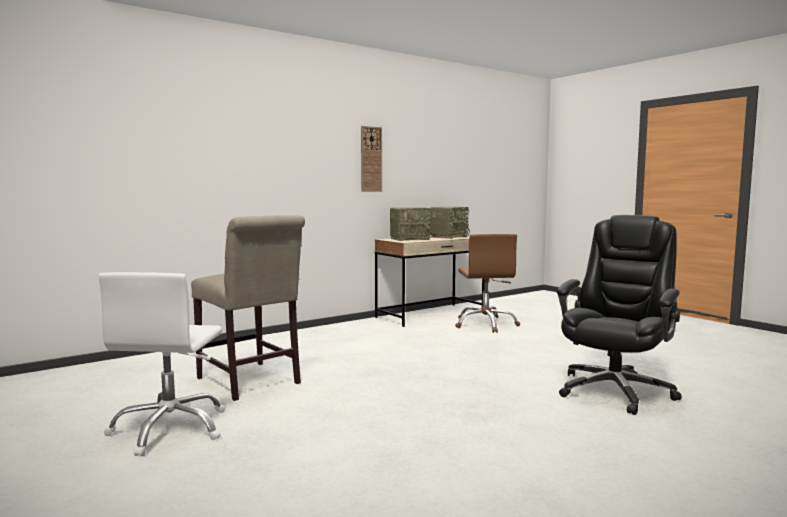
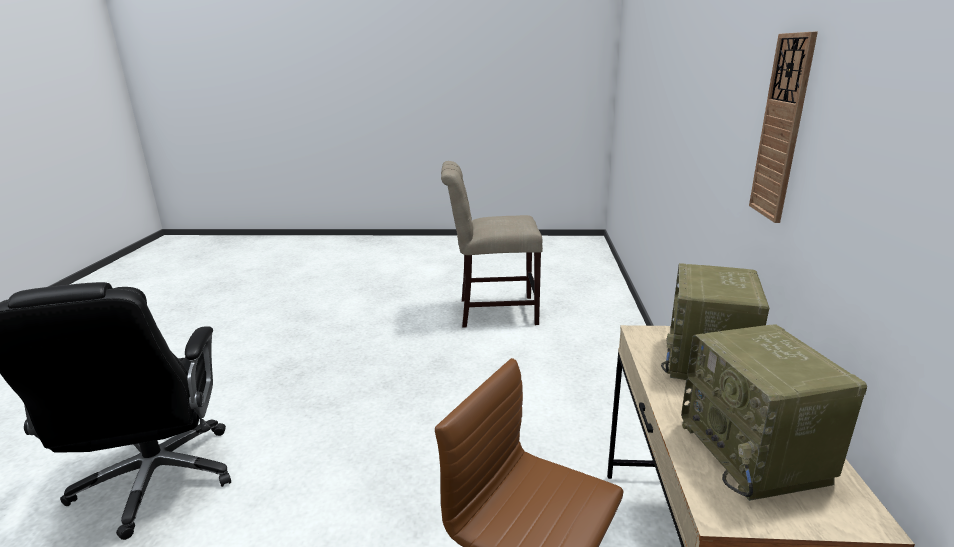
camera: 130 degrees right, 15 degrees up
white office chair [98,272,225,456] -> none

